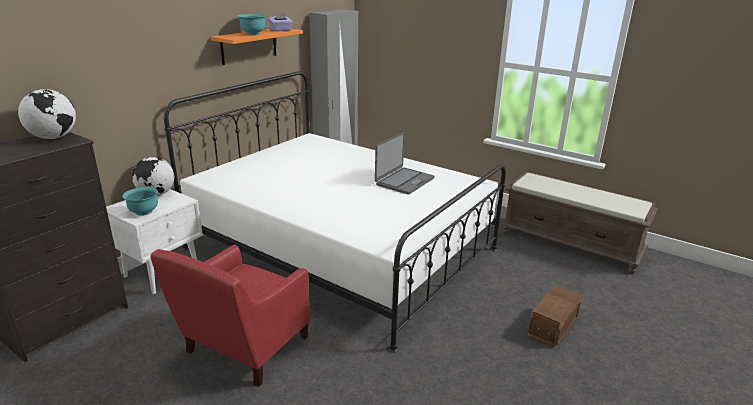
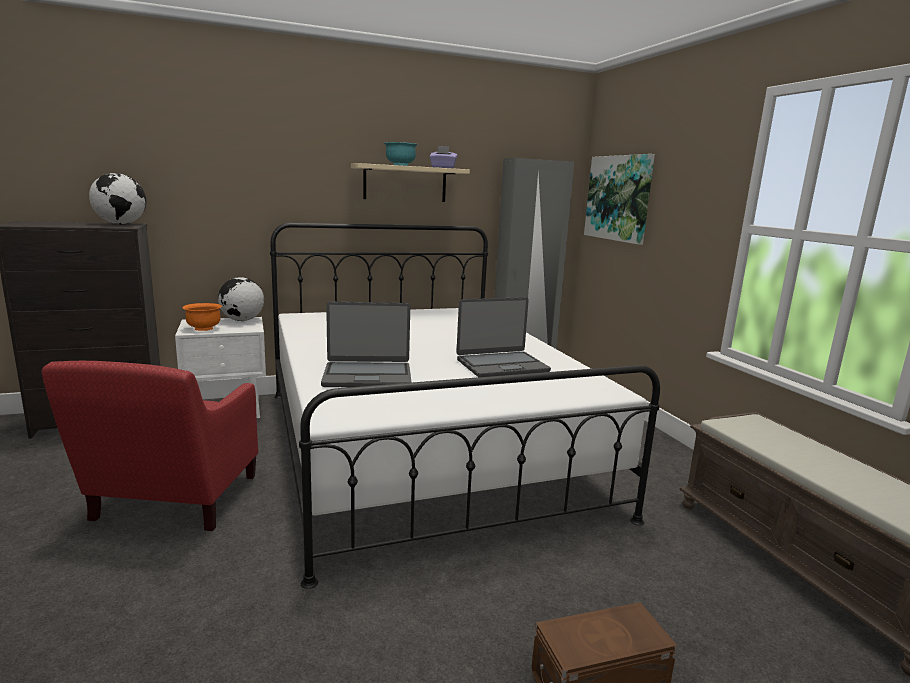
camera: 35 degrees right, 10 degrees down
turquoise bowl [122,187,158,216] -> orange bowl [182,303,222,331]
red armchair [151,245,310,387] -> red armchair turned 60 degrees counterclockwise [42,361,258,531]
orange shelf [211,29,303,65] -> beige shelf [351,163,470,202]
none -> laptop [321,302,412,387]
none -> picture [584,154,655,245]

